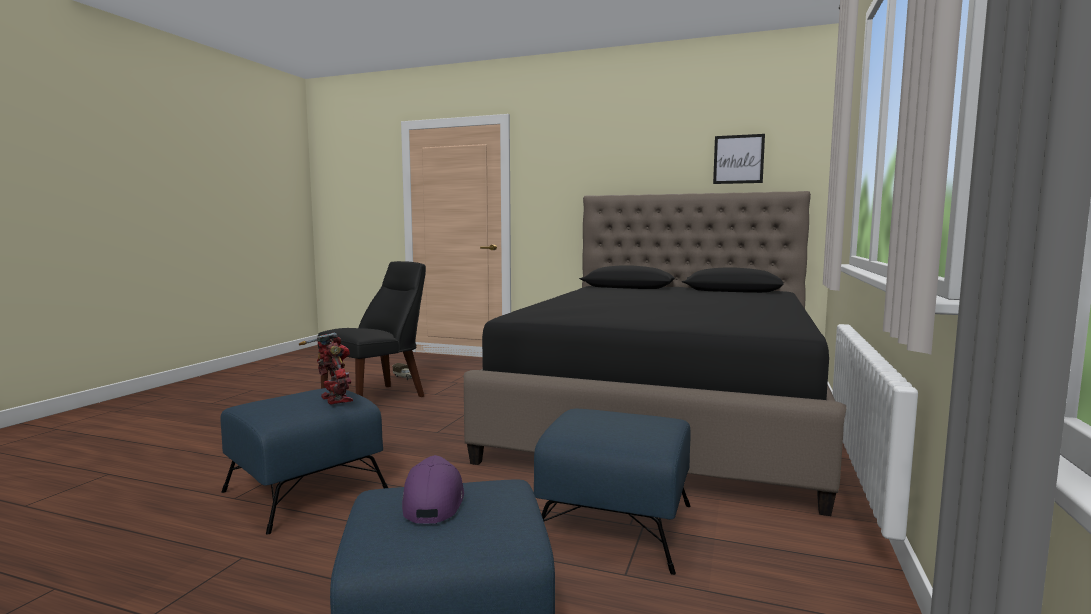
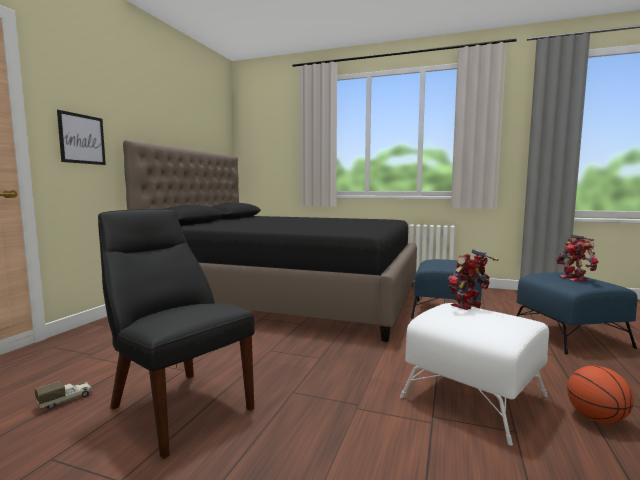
camera: 90 degrees left, 0 degrees up
blue ottoman [220,388,388,535] -> white ottoman [400,303,549,446]
purple cap [402,455,464,524] -> toy robot [556,235,599,281]
picture [713,134,765,184] -> picture moved to [57,110,106,165]
none -> basketball [567,366,634,423]

